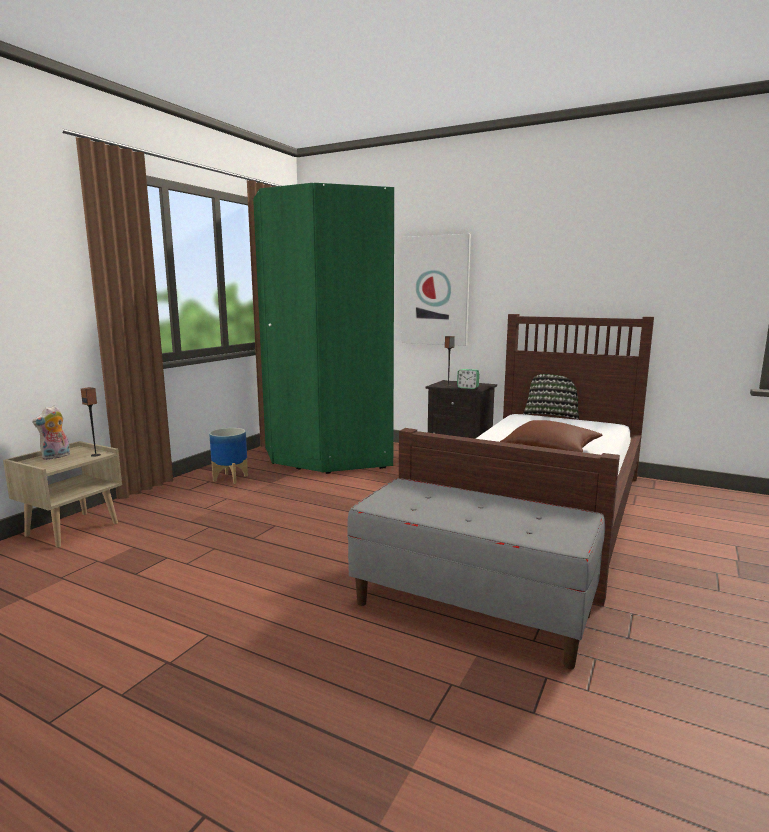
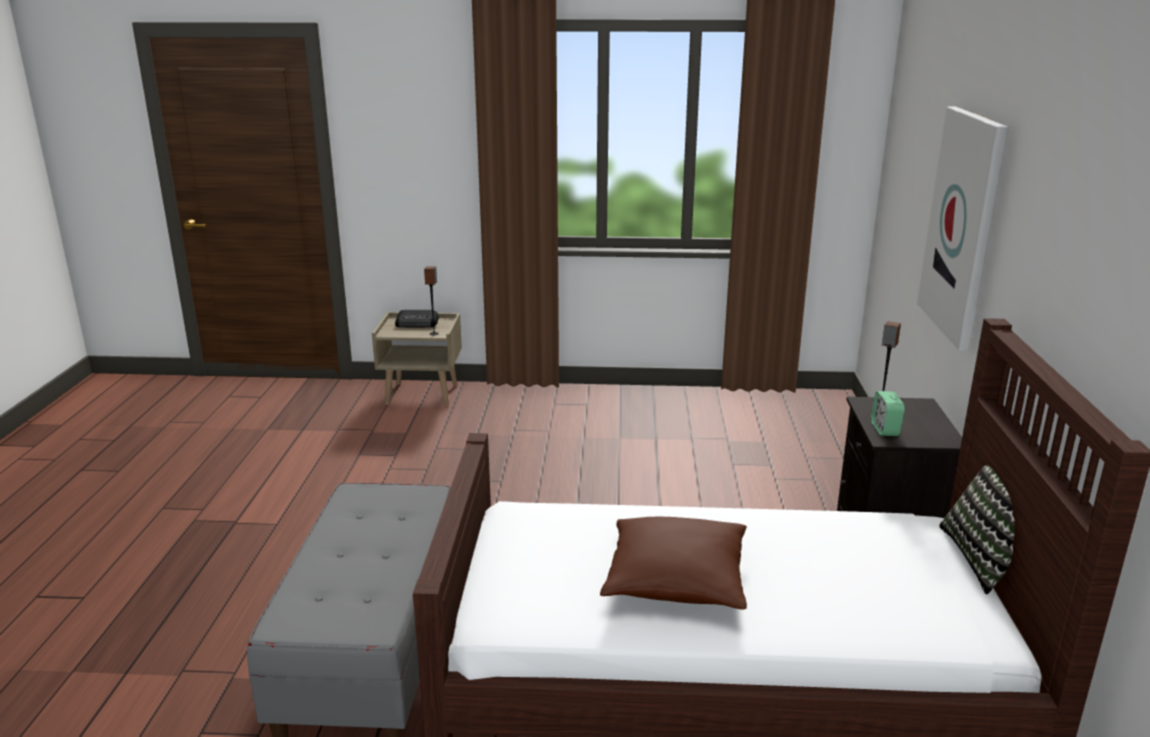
camera: 65 degrees right, 10 degrees up
plush toy [32,406,70,460] -> radio [395,310,439,327]
planter [209,428,248,484] -> none
green wardrobe [253,183,394,474] -> none

